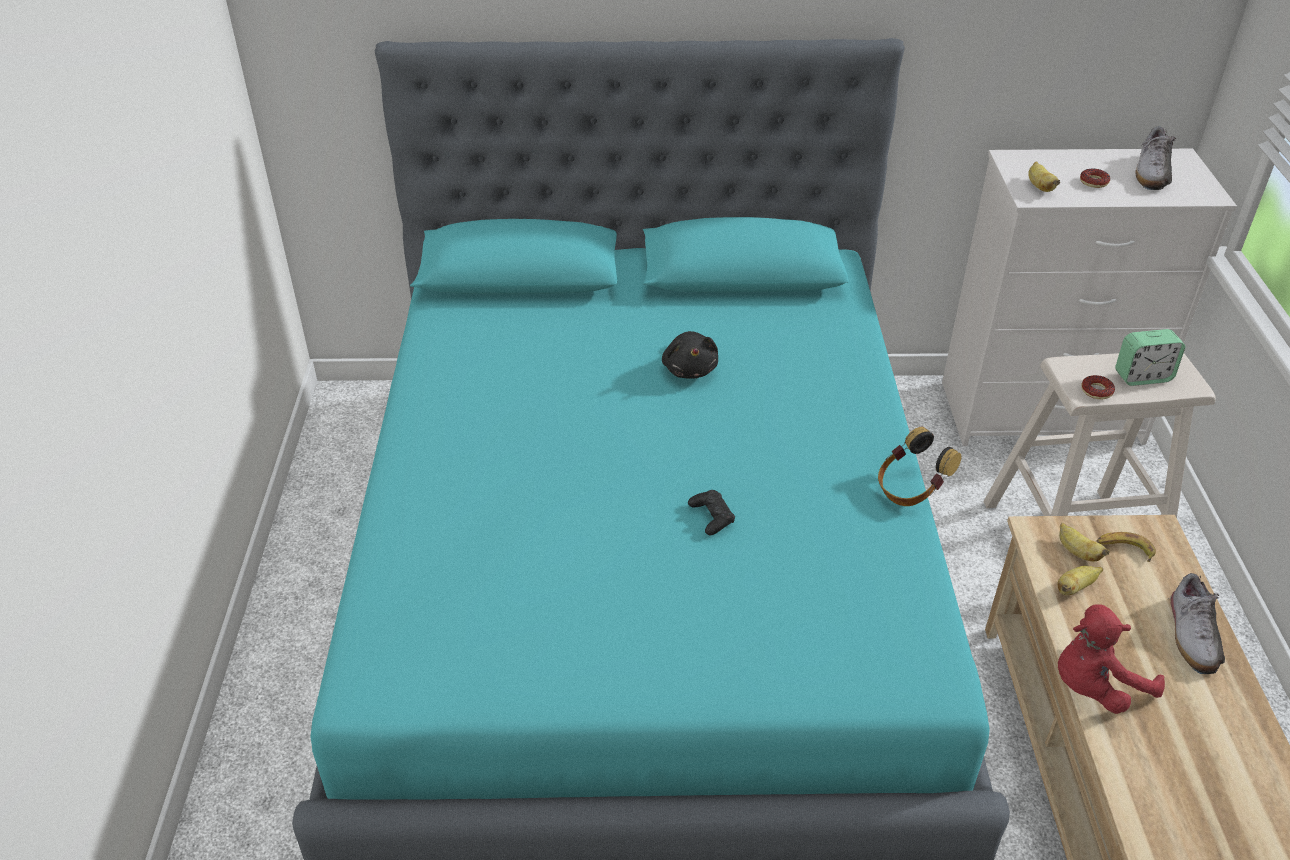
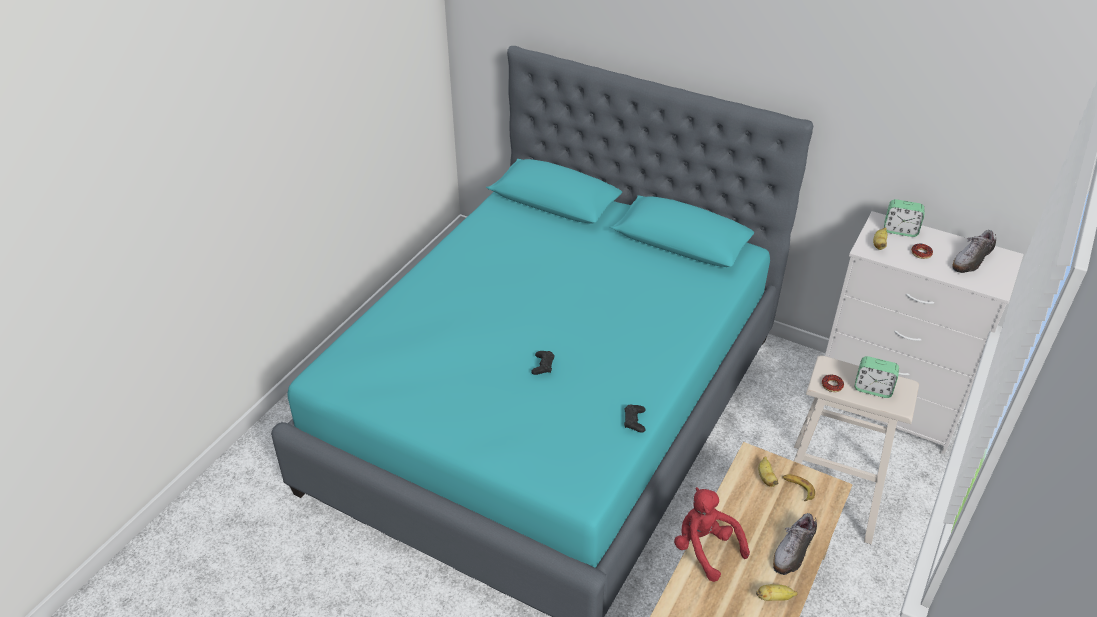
camera: 30 degrees right, 0 degrees up
black plush toy [662,331,718,379] -> none
headphones [878,427,961,506] -> none
banana [1058,566,1103,595] -> banana moved to [756,584,798,601]
red plush toy [1058,604,1165,714] -> red plush toy turned 45 degrees clockwise [674,487,750,582]
none -> black game controller [624,404,646,433]
none -> alarm clock [884,199,925,237]

